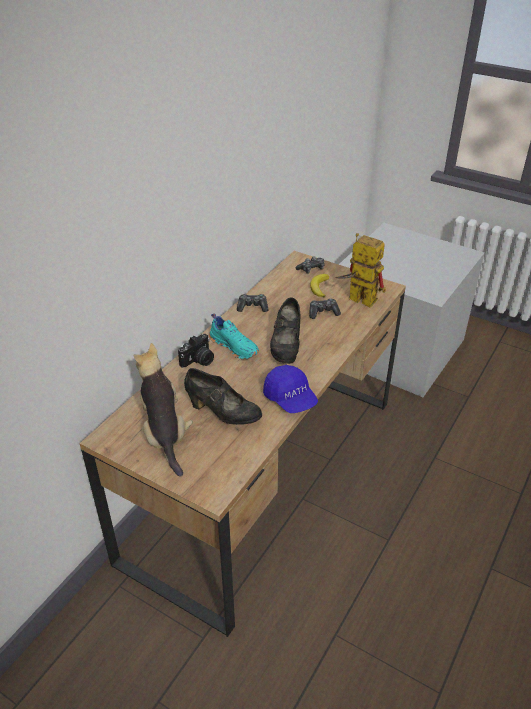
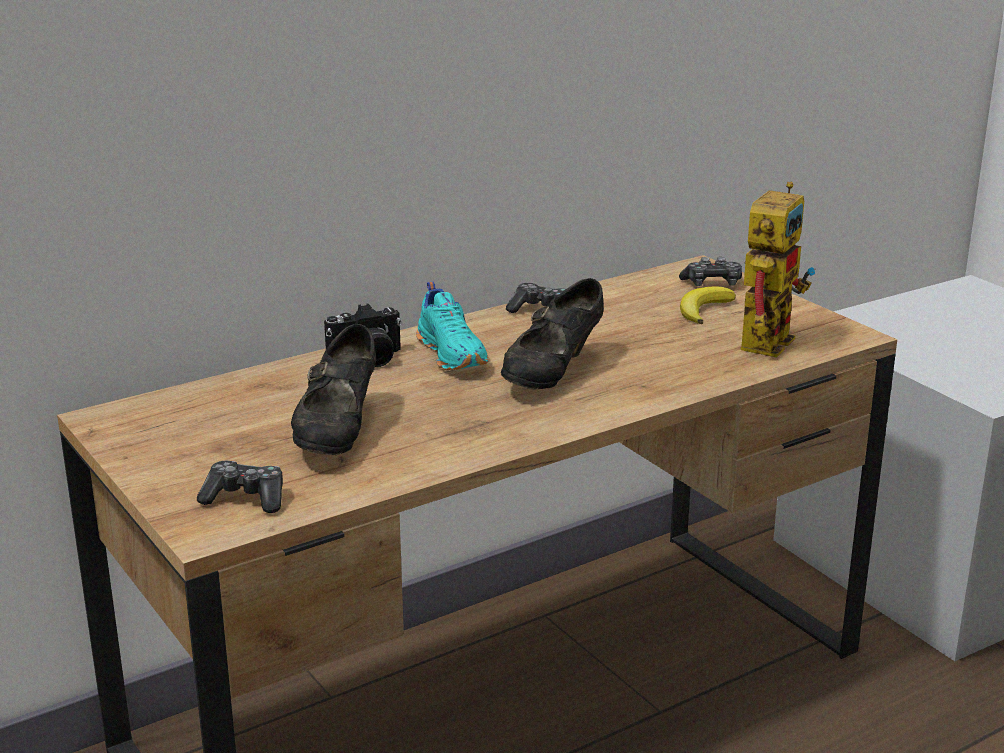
camera: 25 degrees right, 15 degrees down
plush toy [133,343,193,476] -> none
black shoe [184,368,262,425] -> black shoe turned 45 degrees clockwise [291,324,376,455]
blue cap [263,365,318,413] -> none
game controller [309,299,341,319] -> game controller moved to [197,461,283,513]
toy robot [335,233,386,307] -> toy robot turned 60 degrees clockwise [741,182,815,357]

